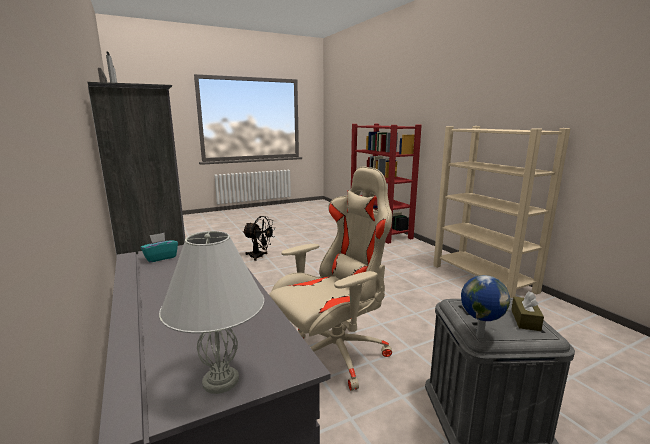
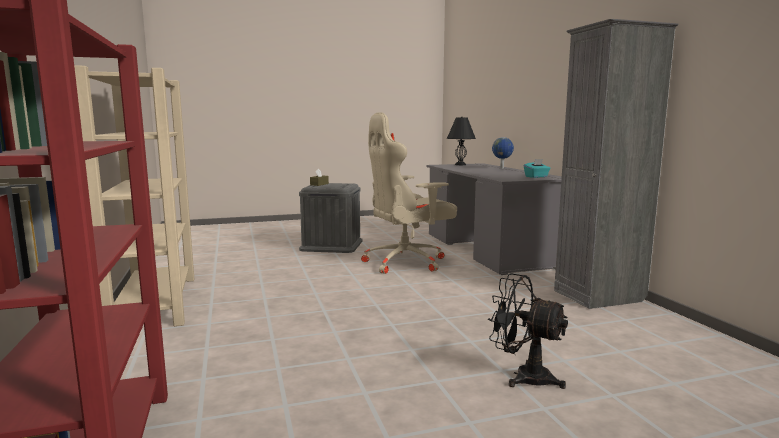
camera: 170 degrees left, 5 degrees down
white table lamp [159,231,264,394] -> black table lamp [447,116,476,165]
globe [461,275,510,338] -> globe moved to [492,137,514,169]

